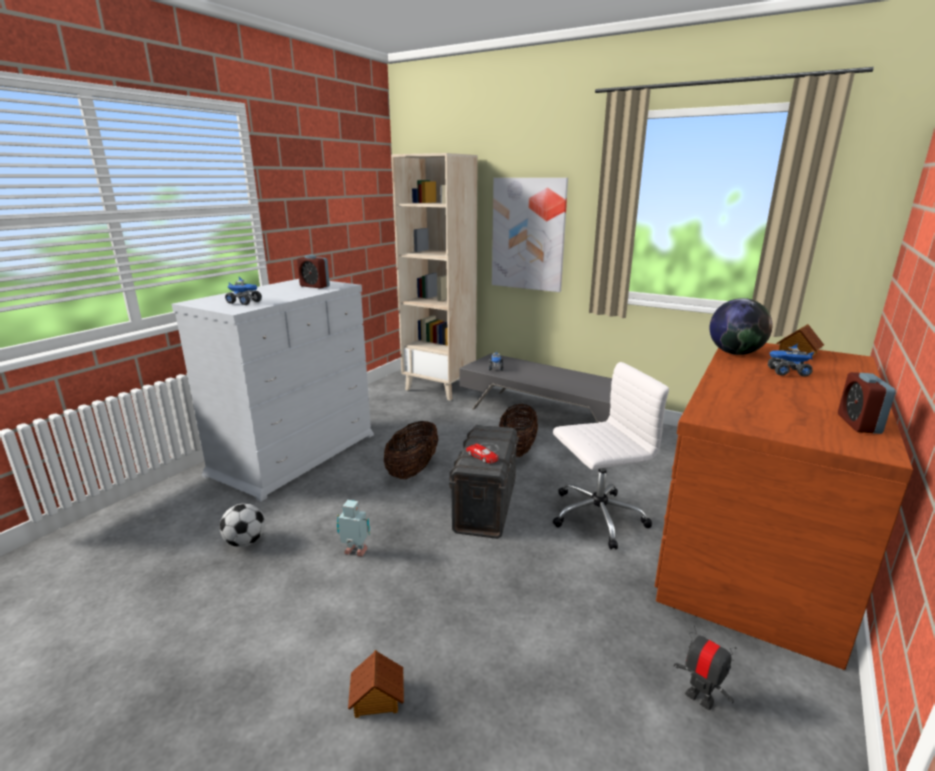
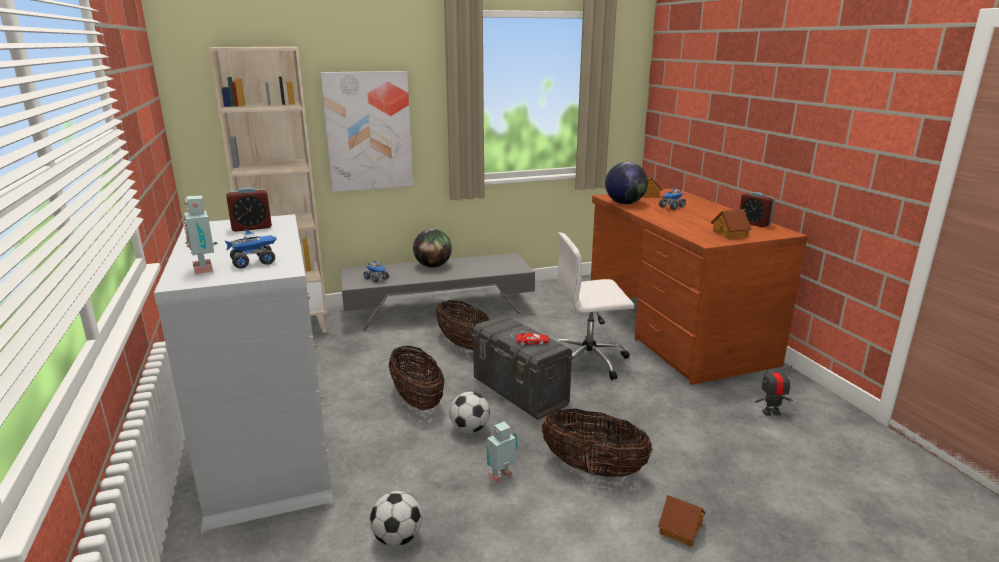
camera: 50 degrees left, 0 degrees up
white office chair [553,362,669,549] -> white office chair turned 120 degrees counterclockwise [557,232,634,380]
none -> toy robot [183,196,217,275]
none -> globe [413,229,452,268]
none -> football [450,392,490,433]
none -> basket [541,409,653,477]
none -> toy house [711,209,751,239]

